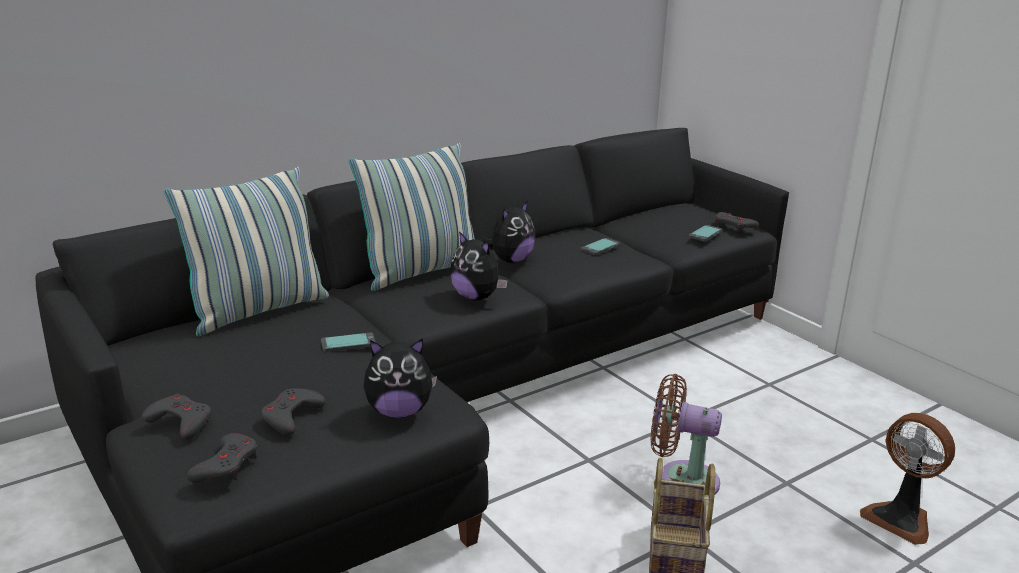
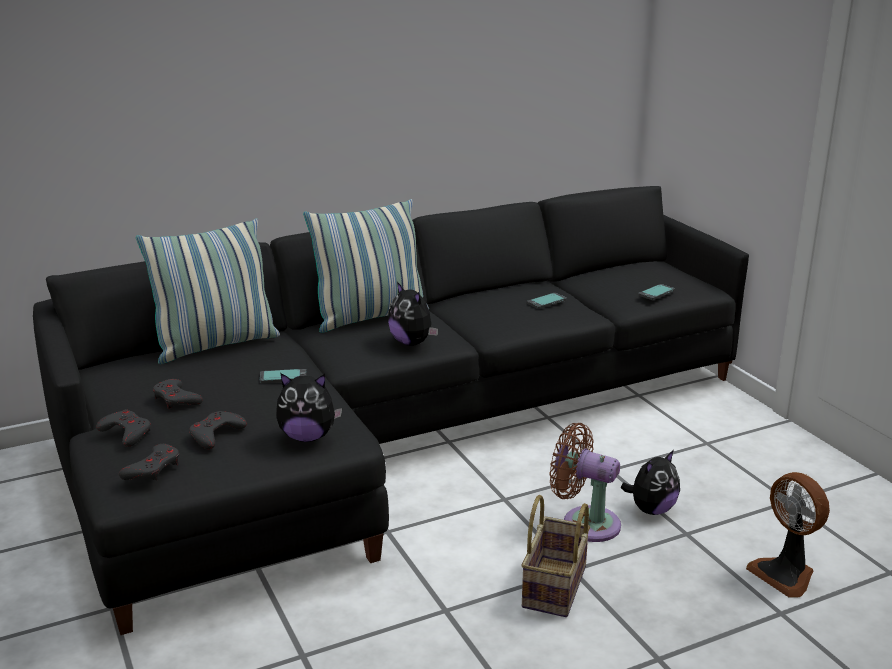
camera: 10 degrees right, 0 degrees up
plush toy [482,200,536,263] -> plush toy moved to [621,450,680,515]
grey game controller [715,212,759,232] -> grey game controller moved to [153,379,203,409]

